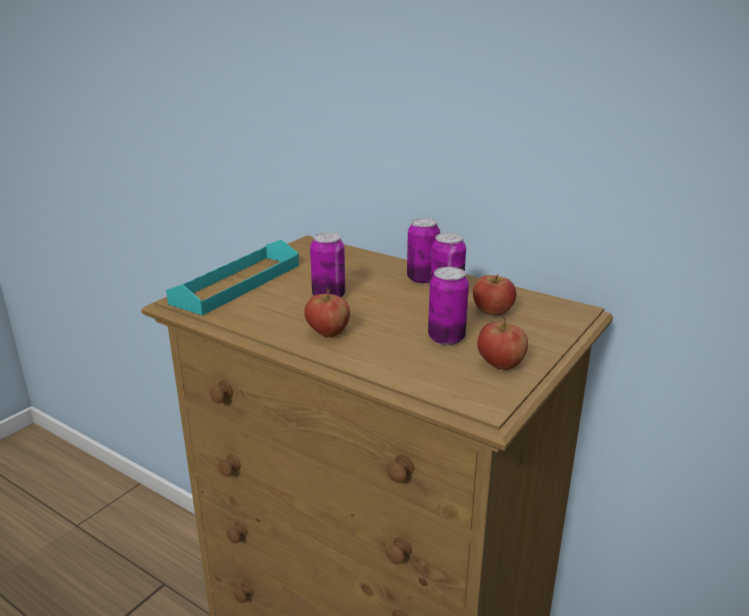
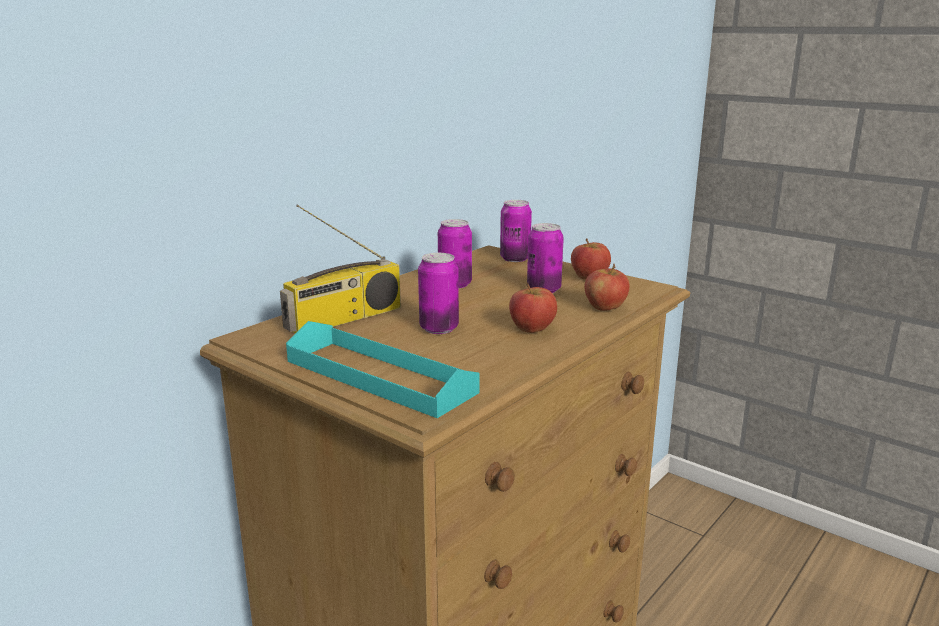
camera: 85 degrees left, 5 degrees down
can [407,218,440,283] -> can moved to [500,200,532,262]
apple [473,274,516,316] -> apple moved to [585,264,630,311]
none -> radio [280,204,401,334]

